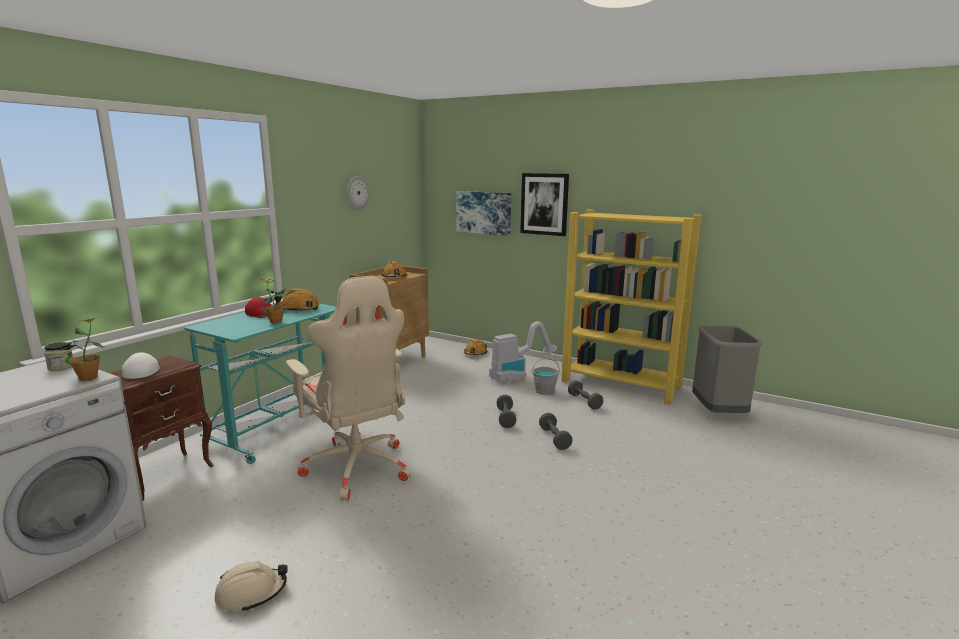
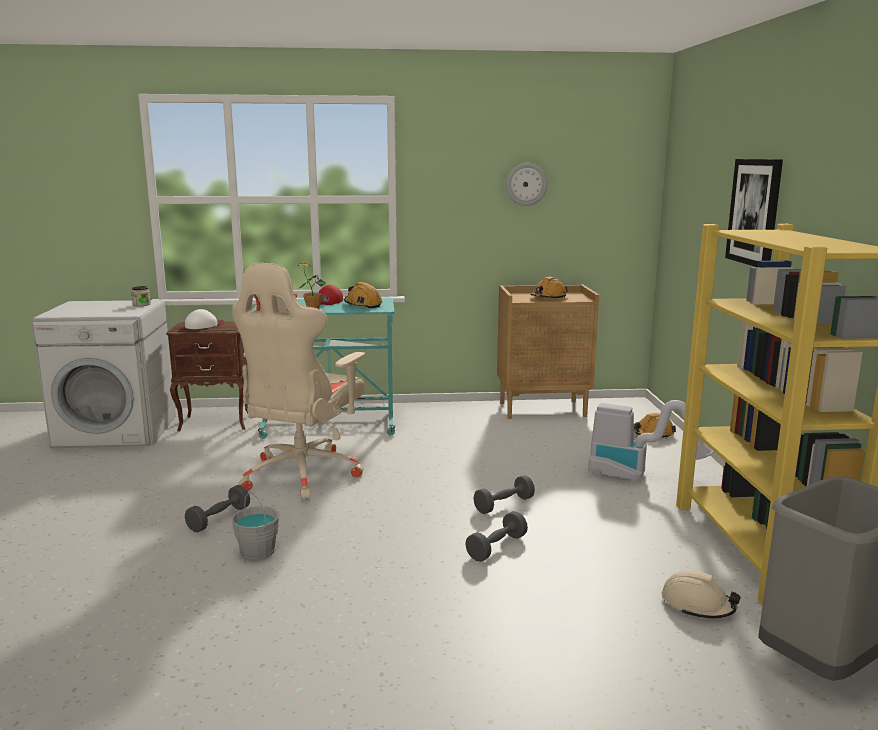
camera: 55 degrees right, 0 degrees up
potted plant [58,317,104,381] -> none
beige hard hat [214,561,288,612] -> beige hard hat moved to [661,570,741,619]
picture [456,191,511,236] -> none
grey bucket [532,358,559,395] -> grey bucket moved to [231,492,280,561]
grey dumbbell [568,380,603,410] -> grey dumbbell moved to [185,485,250,532]

